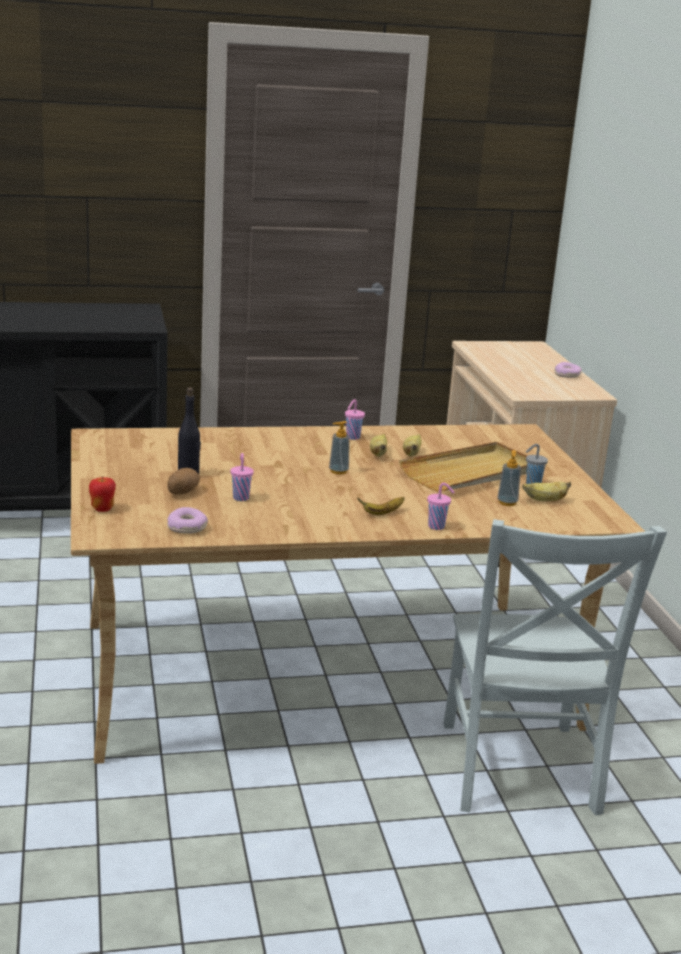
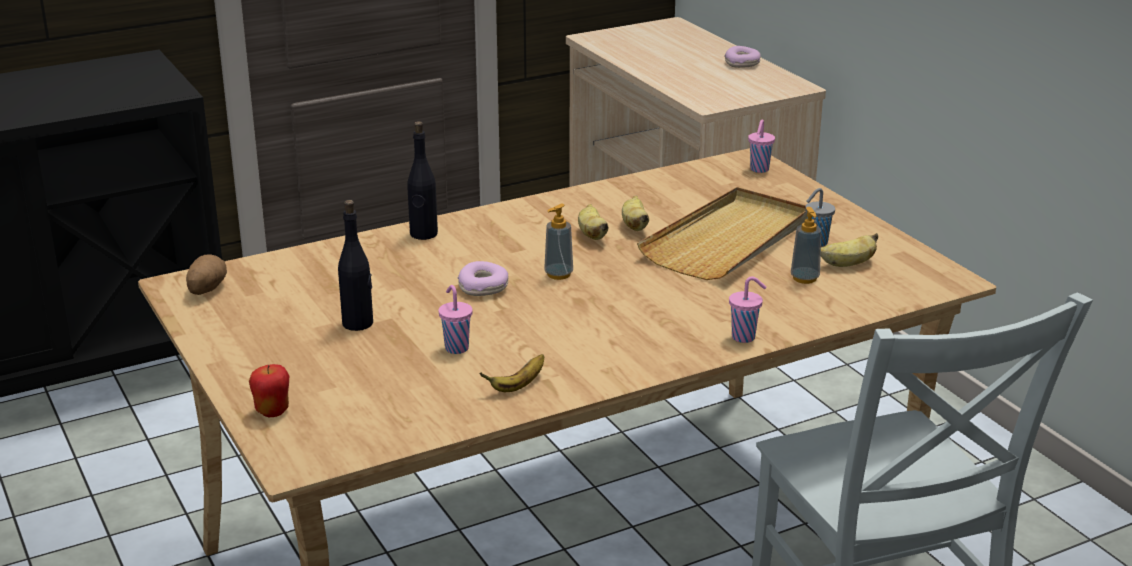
camera: 15 degrees left, 5 degrees up
potato [167,468,200,495] -> potato moved to [186,254,227,295]
donut [167,507,208,534] -> donut moved to [458,261,509,296]
pink cup [345,399,365,440] -> pink cup moved to [748,120,775,173]
banana [357,497,405,515] -> banana moved to [479,354,544,392]
none -> black bottle [407,121,438,240]

